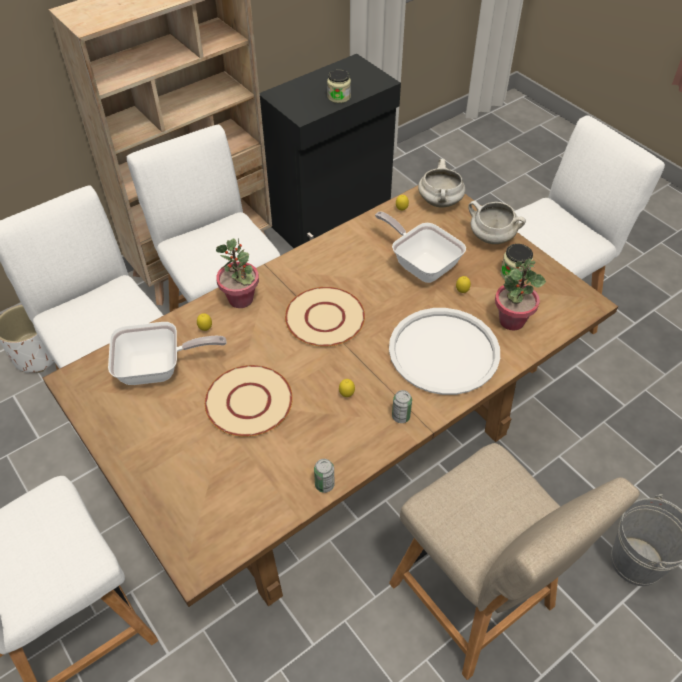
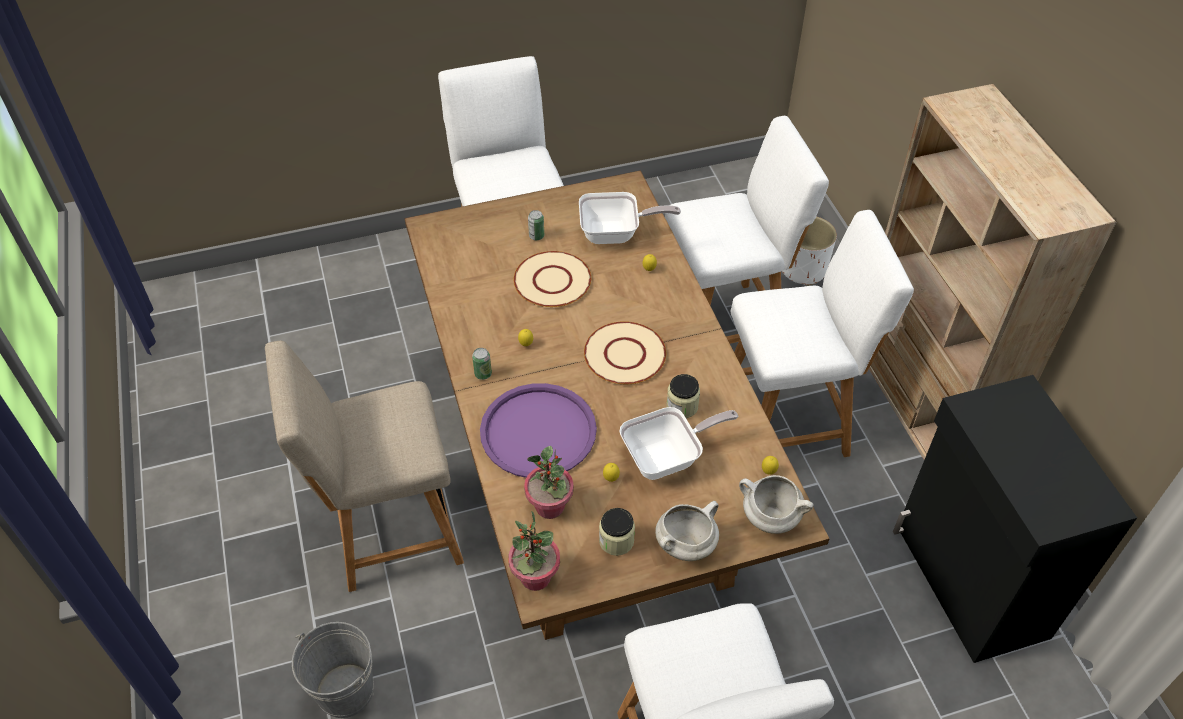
camera: 110 degrees right, 0 degrees up
frying pan [108,322,227,385] -> frying pan turned 105 degrees counterclockwise [579,192,681,244]
potted plant [216,238,259,308] -> potted plant moved to [508,511,560,591]
can [314,459,335,493] -> can moved to [528,210,544,240]
jar [327,69,351,103] -> jar moved to [666,374,700,418]
white tray [389,308,500,395] -> purple tray [480,383,597,478]

